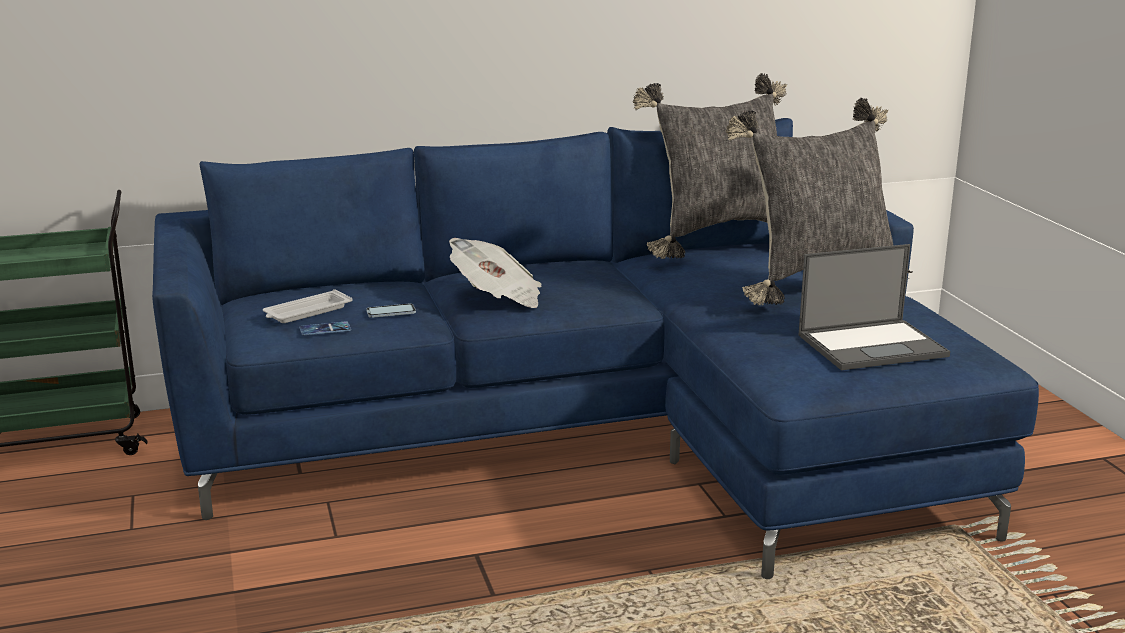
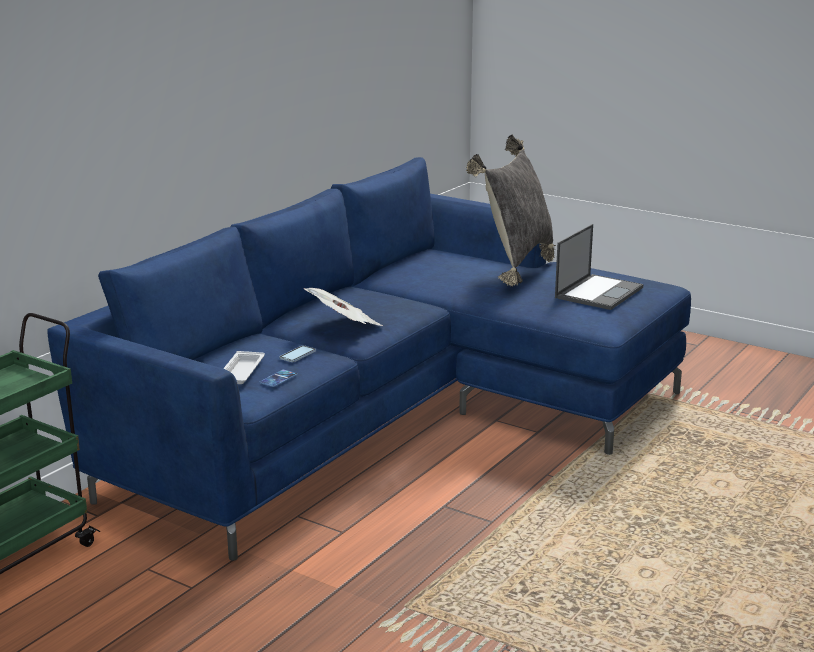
camera: 40 degrees left, 0 degrees up
pillow [633,73,787,259] -> none

